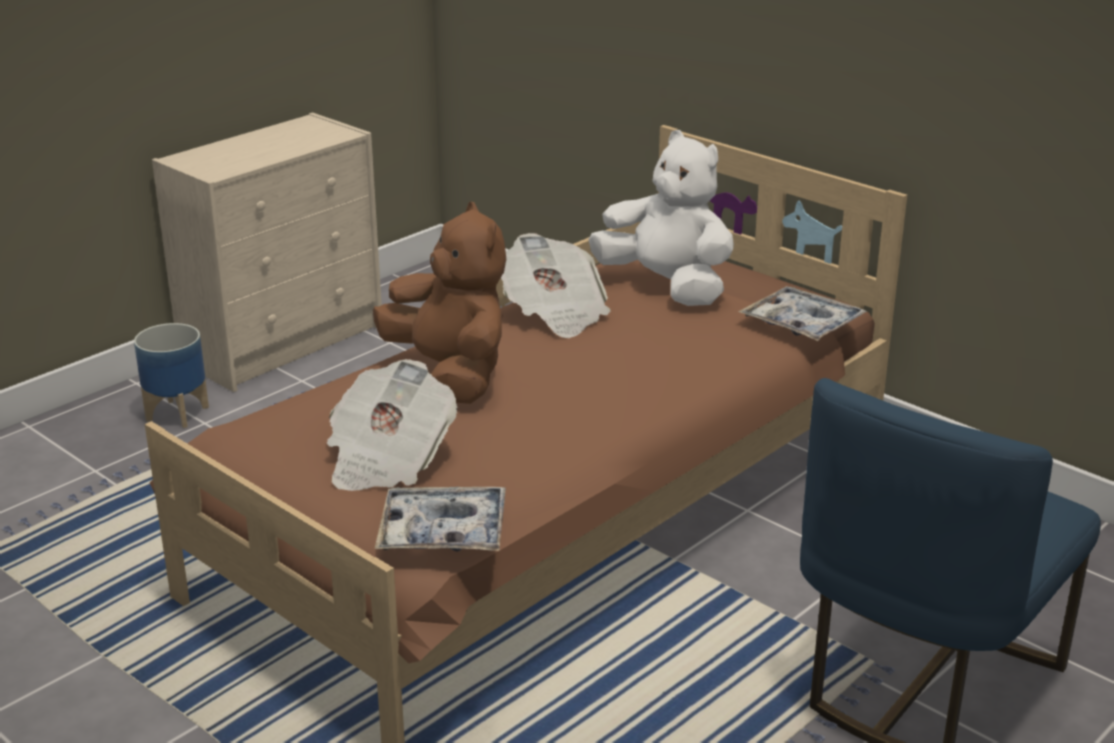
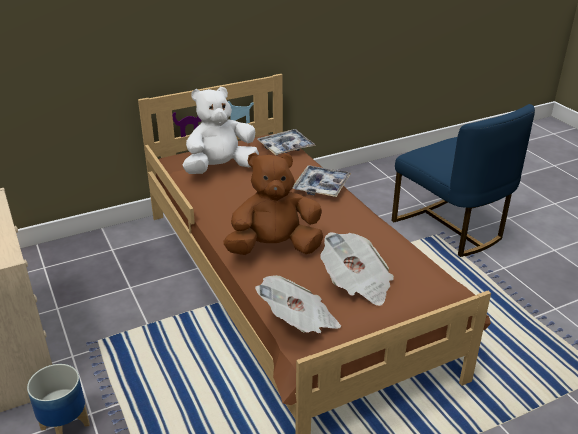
camera: 70 degrees left, 5 degrees up
tray [375,487,506,551] -> tray moved to [292,165,352,197]
newspaper [501,233,611,338] -> newspaper moved to [255,275,341,333]

